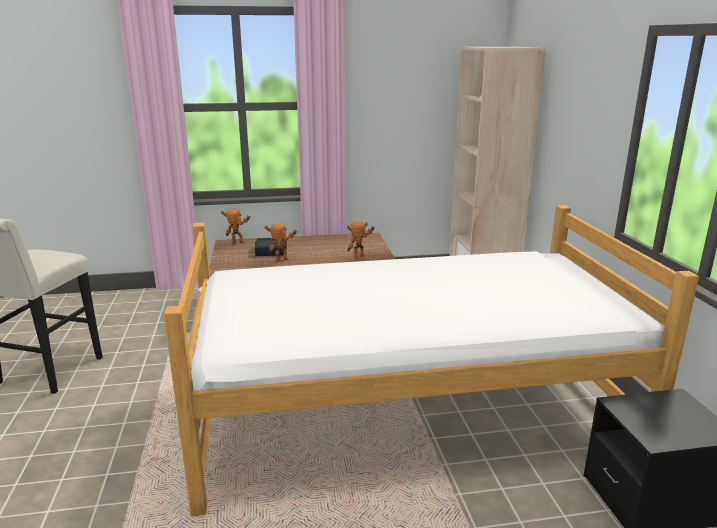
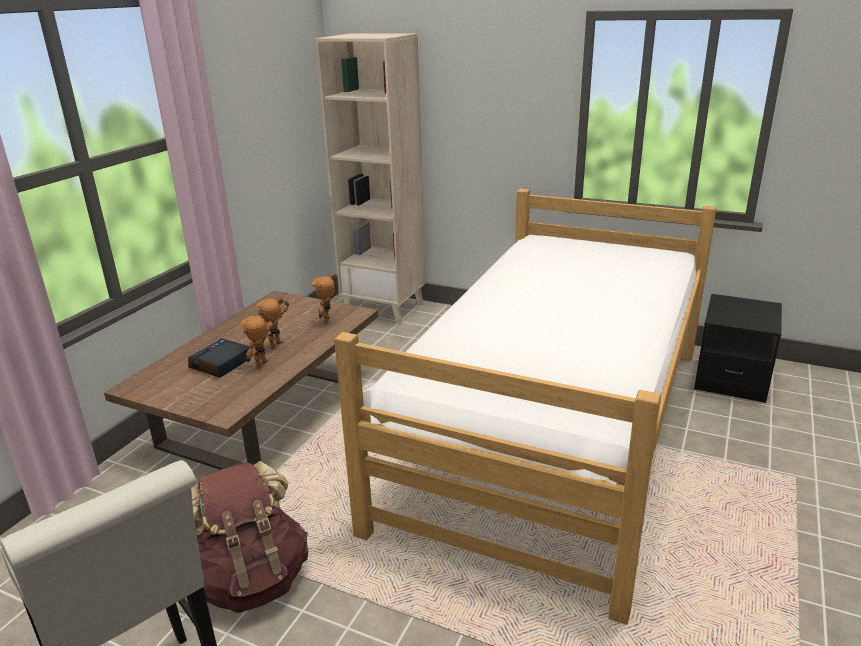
camera: 55 degrees left, 5 degrees up
toy robot [220,209,250,244] -> toy robot moved to [256,298,289,349]
none -> brown backpack [191,461,308,613]

